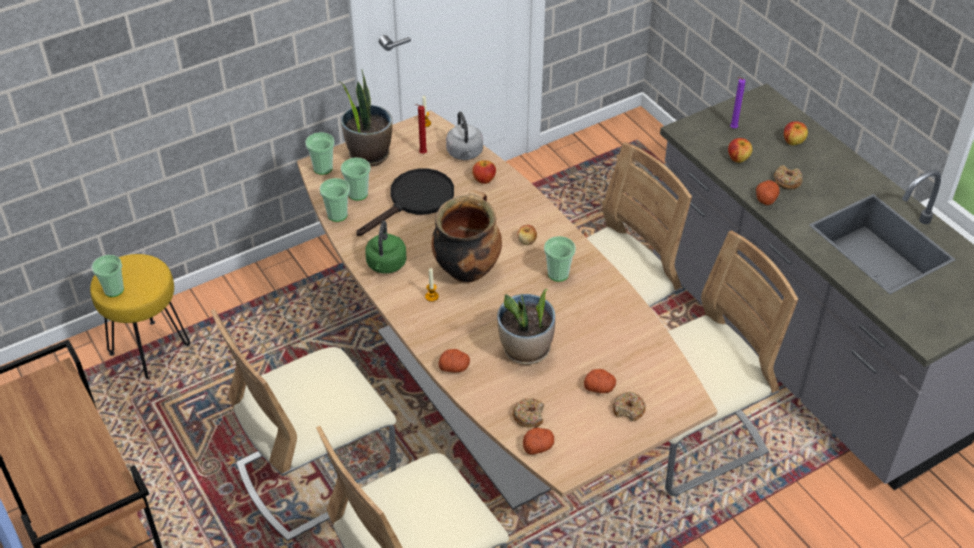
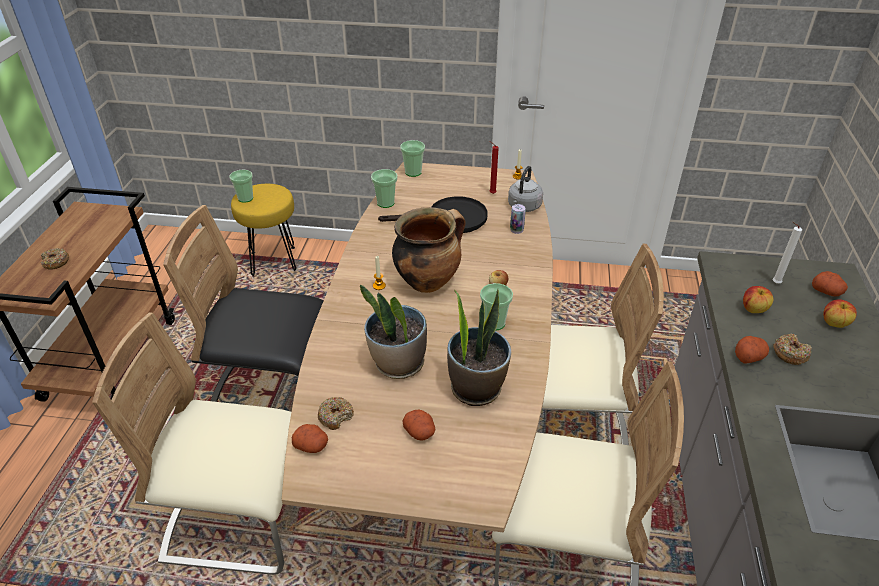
camera: 40 degrees right, 5 degrees down
beige chair [211,309,396,541] -> black chair [163,205,324,402]
potted plant [339,70,392,166] -> potted plant moved to [447,289,511,406]
cup [341,157,371,201] -> none
green kettle [365,221,407,274] -> none
potato [438,349,470,372] -> potato moved to [812,271,848,297]
apple [472,160,496,184] -> can [510,204,526,234]
donut [613,392,646,422] -> donut moved to [41,248,69,270]
purple candle [730,77,745,128] -> white candle [773,222,802,284]

